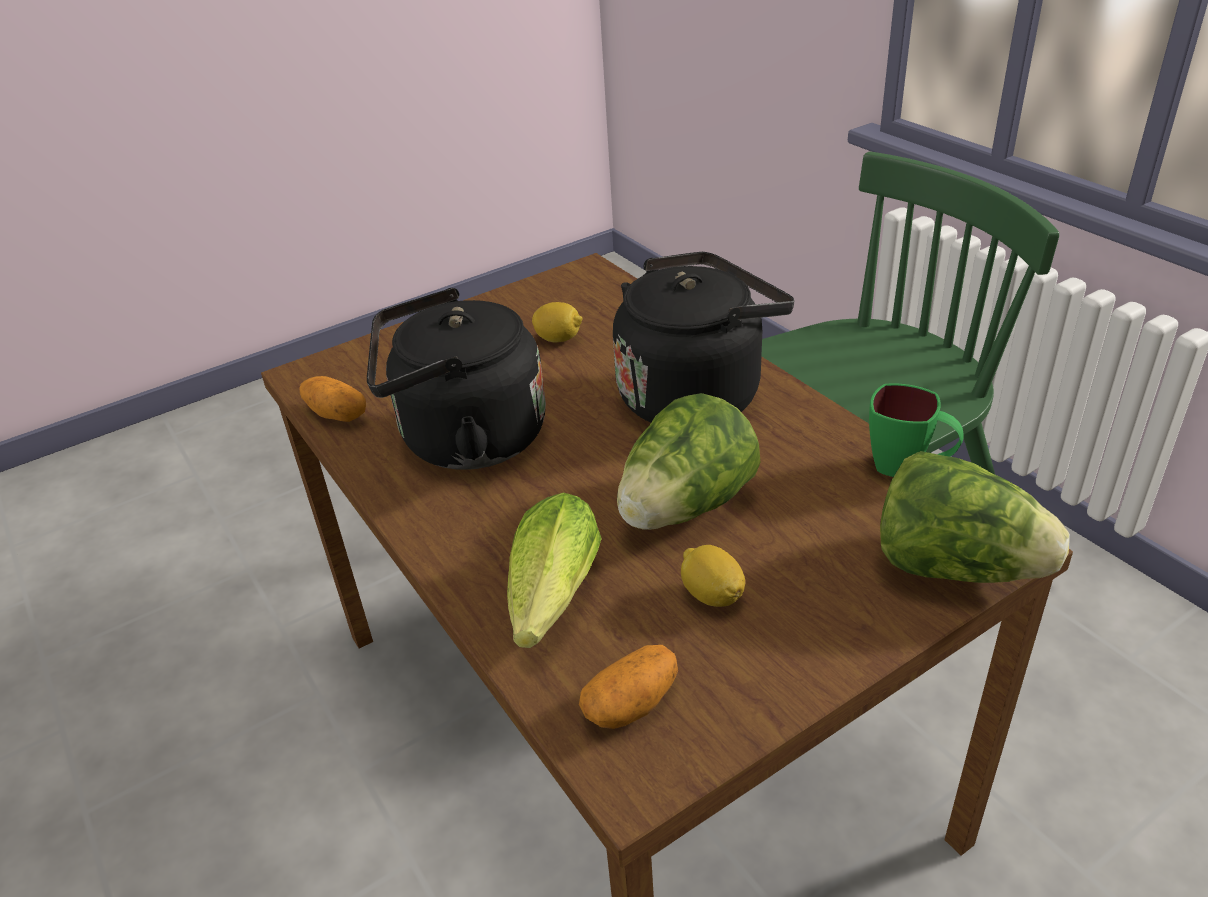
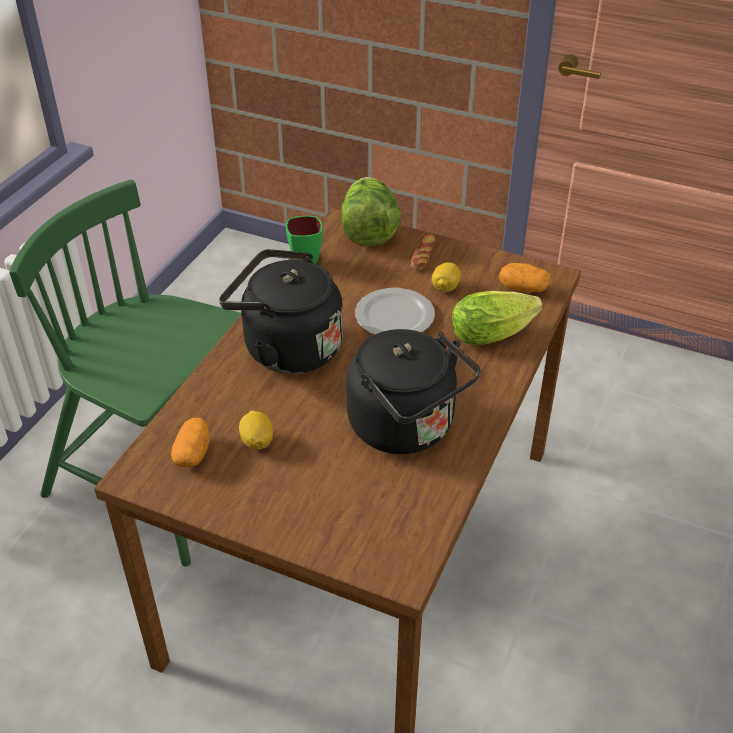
camera: 125 degrees left, 5 degrees up
potato [300,376,366,422] -> potato moved to [171,418,210,467]
lettuce [617,393,760,530] -> plate [355,288,435,335]
none -> bread [411,234,435,270]

